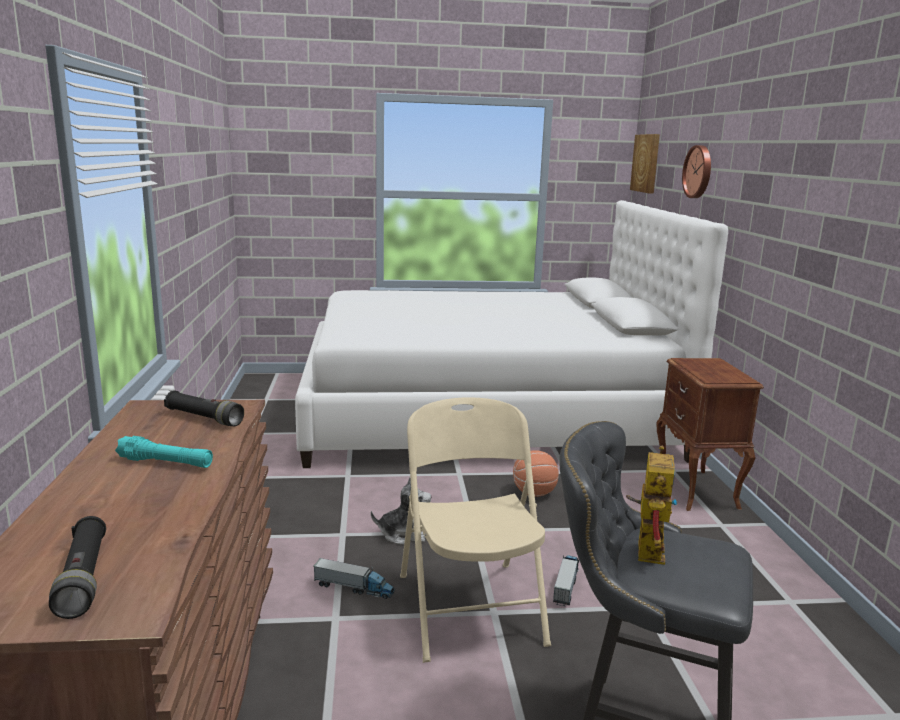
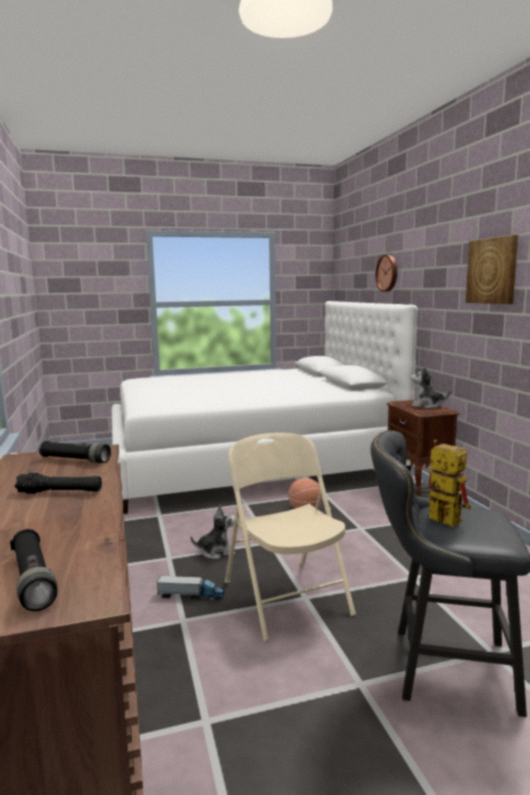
camera: 10 degrees left, 5 degrees down
turquoise flashlight [115,436,213,468] -> black flashlight [15,473,102,494]
toy truck [553,555,579,606] -> none
toy robot [626,446,678,565] -> toy robot turned 45 degrees counterclockwise [414,440,471,527]
picture [630,134,660,194] -> picture moved to [466,235,518,304]
none -> plush toy [410,366,450,408]

